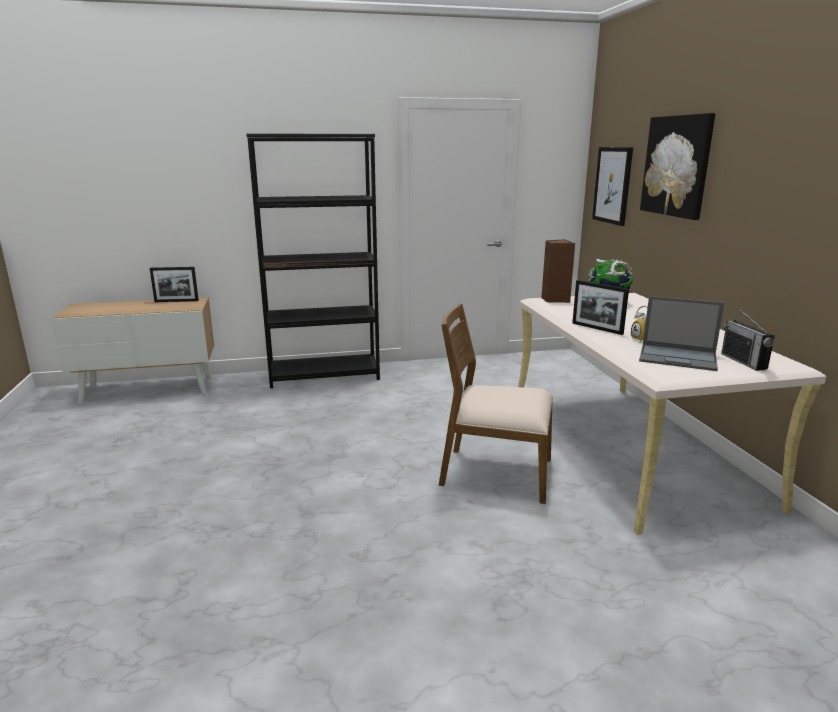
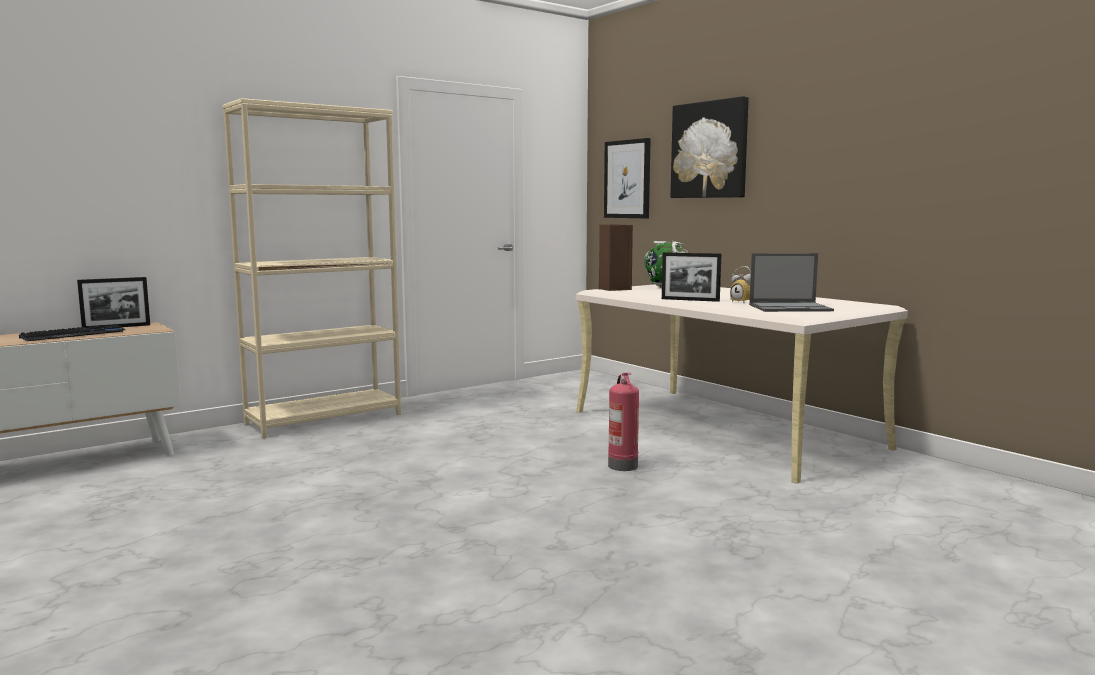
camera: 25 degrees left, 10 degrees down
black bookcase [246,133,380,388] -> beige bookcase [222,98,401,438]
brown chair [439,304,553,504] -> fire extinguisher [608,373,639,471]
radio [721,308,775,371] -> none
none -> keyboard [19,324,125,341]

